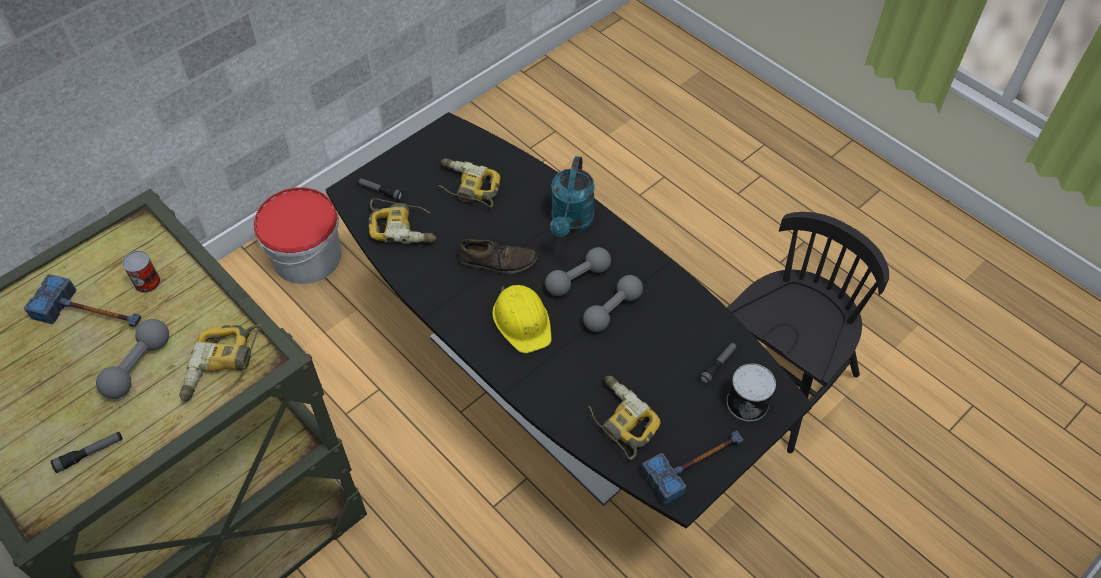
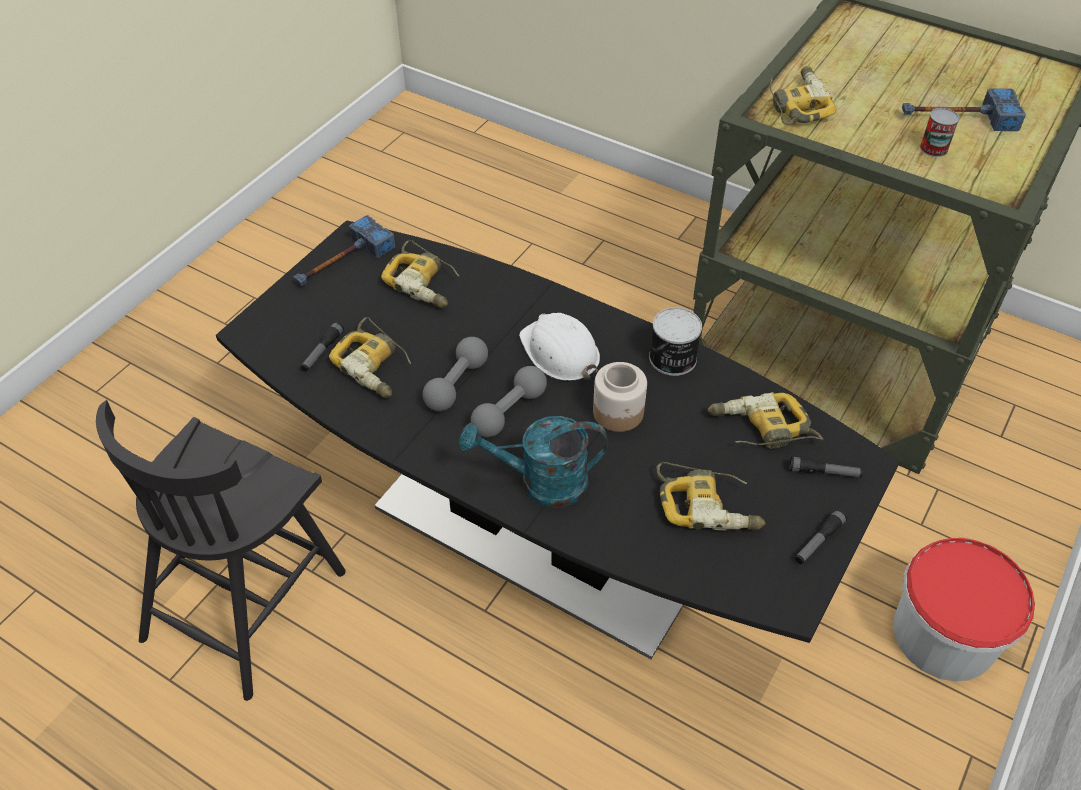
camera: 165 degrees right, 5 degrees down
flashlight [50,432,123,473] -> flashlight moved to [795,509,847,564]
grey dumbbell [96,319,169,399] -> none
brown shoe [458,239,537,274] -> jar [593,362,647,432]
yellow hard hat [492,285,551,353] -> white hard hat [519,313,600,381]
turquoise watering can [550,156,595,237] -> turquoise watering can turned 90 degrees counterclockwise [459,416,608,508]
can [727,364,776,422] -> can moved to [649,307,702,376]
none -> power drill [329,317,411,398]

